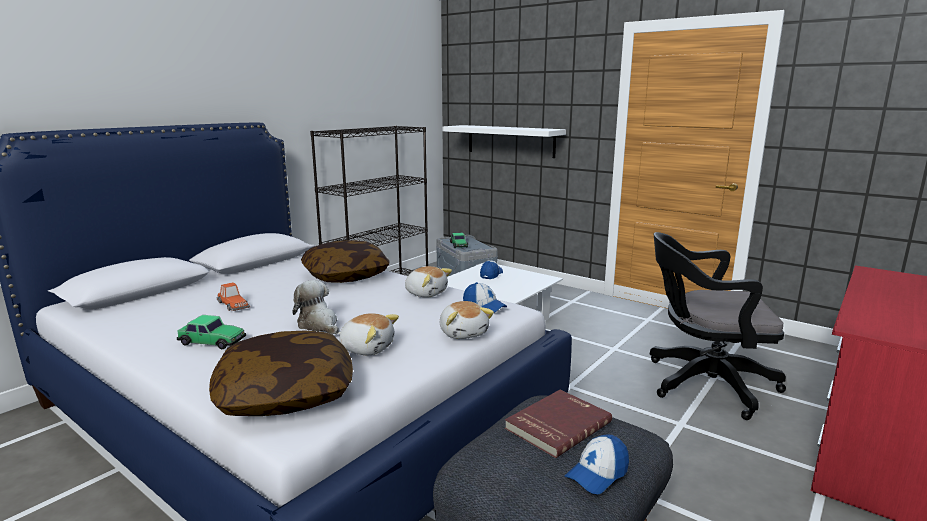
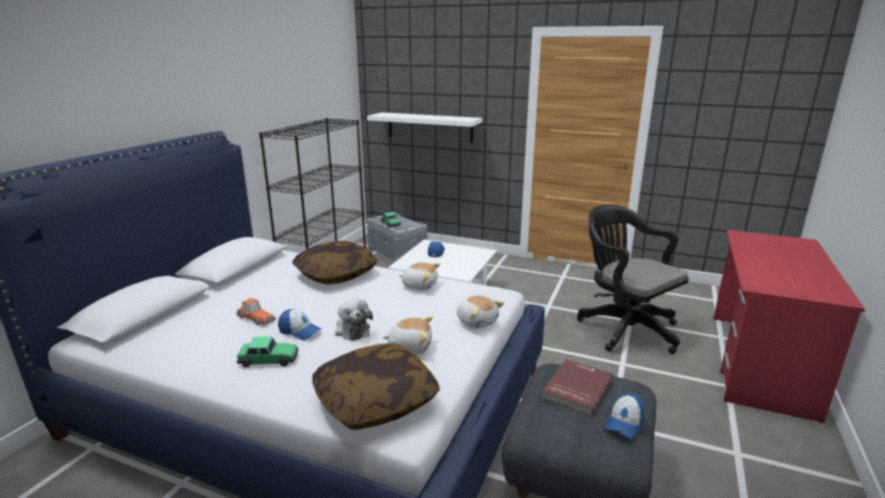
camera: 15 degrees left, 5 degrees up
plush toy [292,280,339,335] -> plush toy turned 150 degrees counterclockwise [335,299,373,341]
cap [463,282,507,313] -> cap moved to [278,309,321,340]
black office chair [650,232,786,420] -> black office chair turned 60 degrees clockwise [577,205,689,354]

